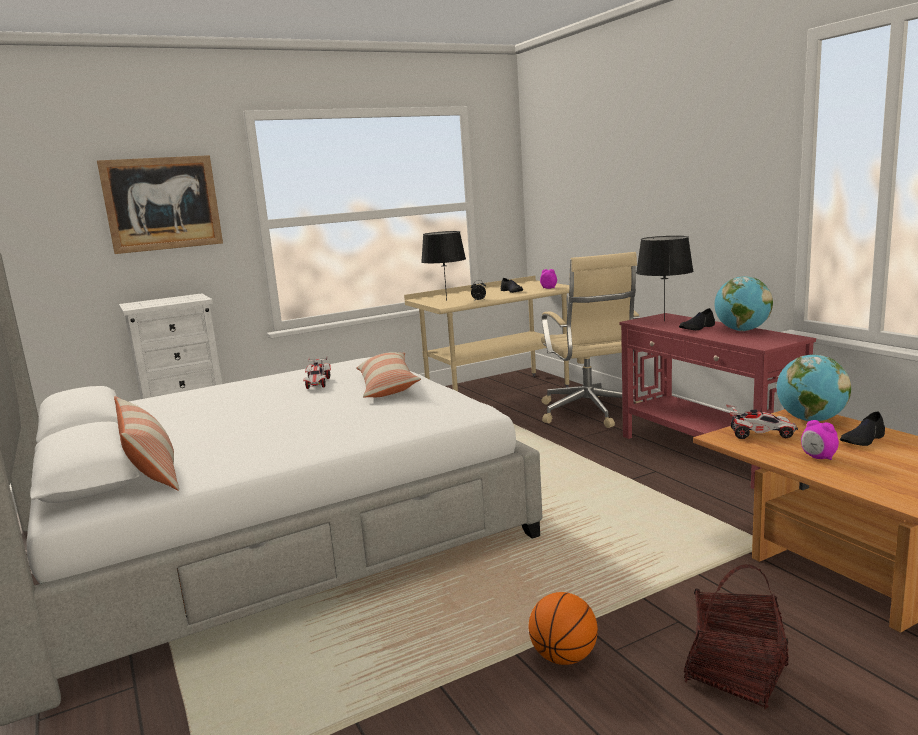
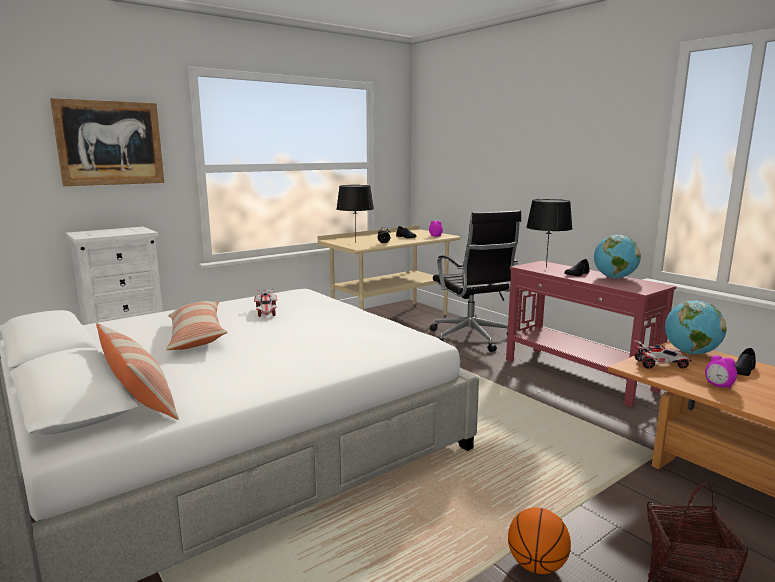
camera: 10 degrees left, 0 degrees up
pillow [356,352,421,397] -> pillow moved to [166,301,228,350]
beige office chair [541,252,642,428] -> black office chair [430,210,521,352]

